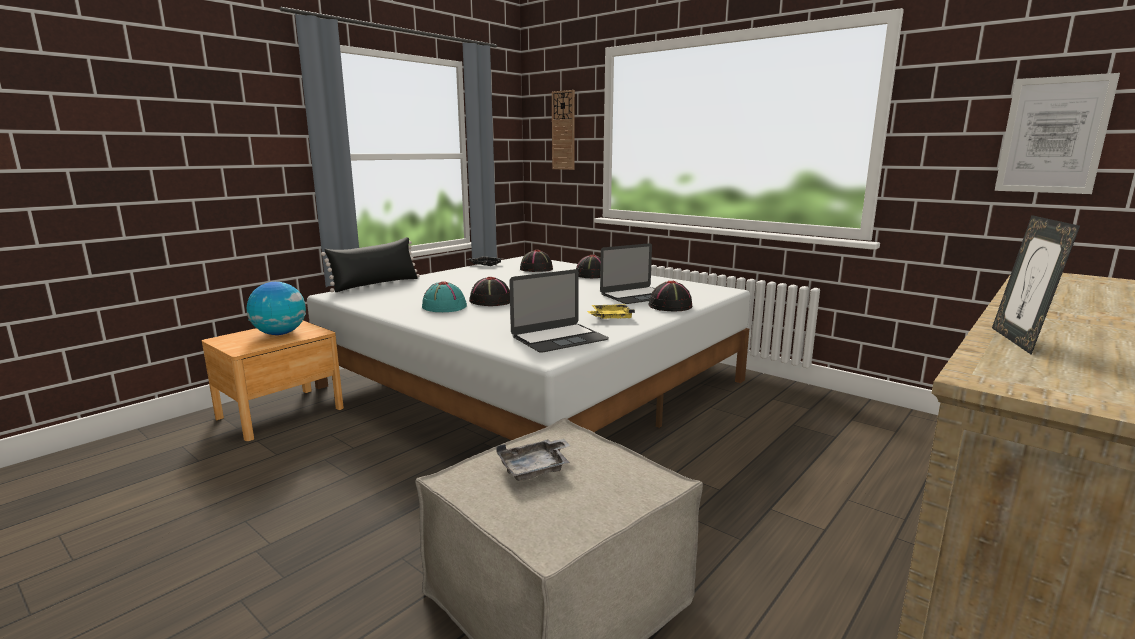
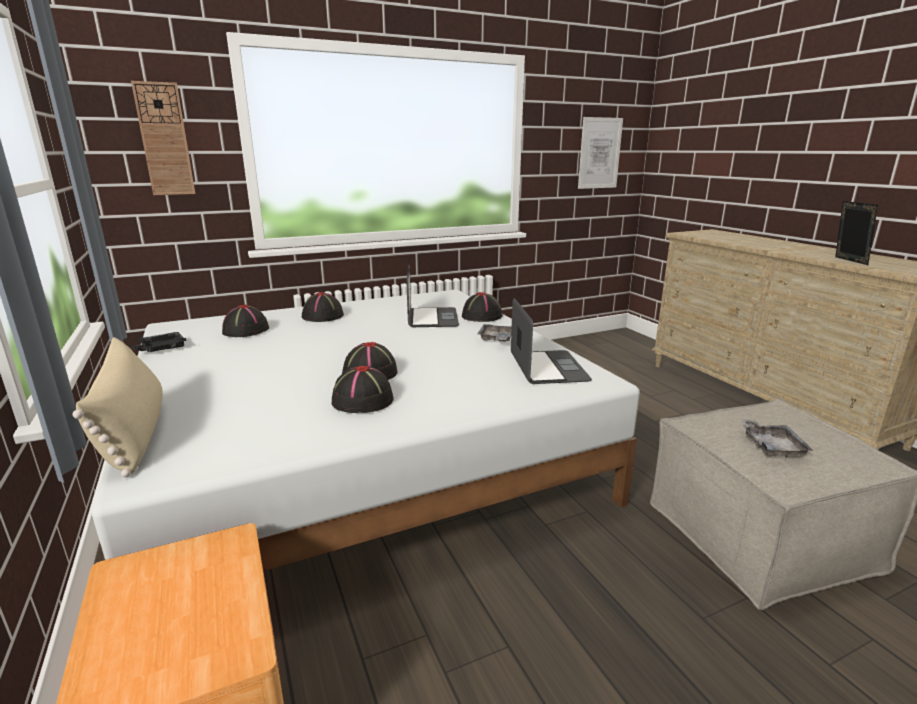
camera: 65 degrees left, 5 degrees up
globe [247,282,306,335] -> none
black pillow [321,237,420,292] -> beige pillow [72,337,163,478]
turquoise hat [422,281,467,312] -> black hat [332,366,394,413]
yellow tray [587,304,635,319] -> grey tray [477,324,512,342]
picture frame [992,215,1080,355] -> picture frame turned 135 degrees counterclockwise [835,201,878,265]

